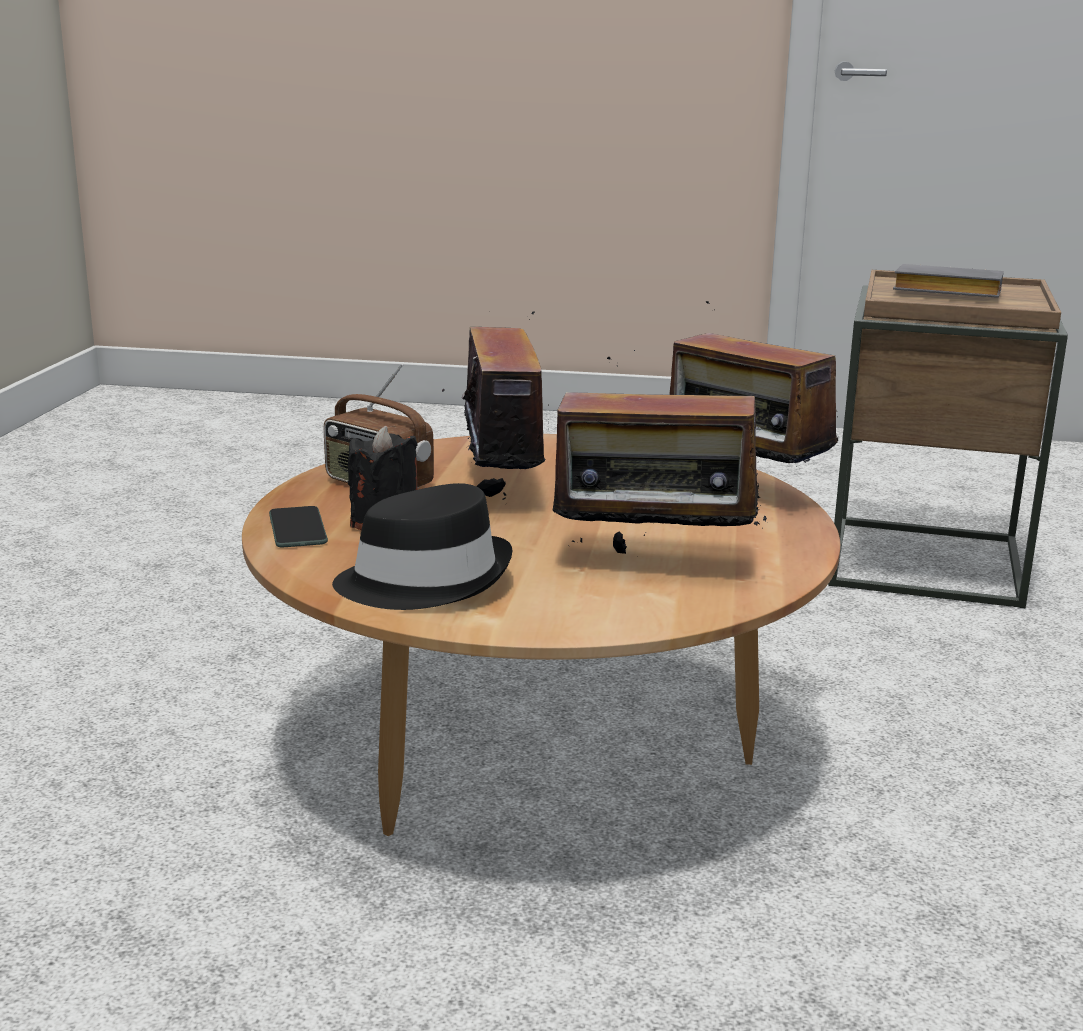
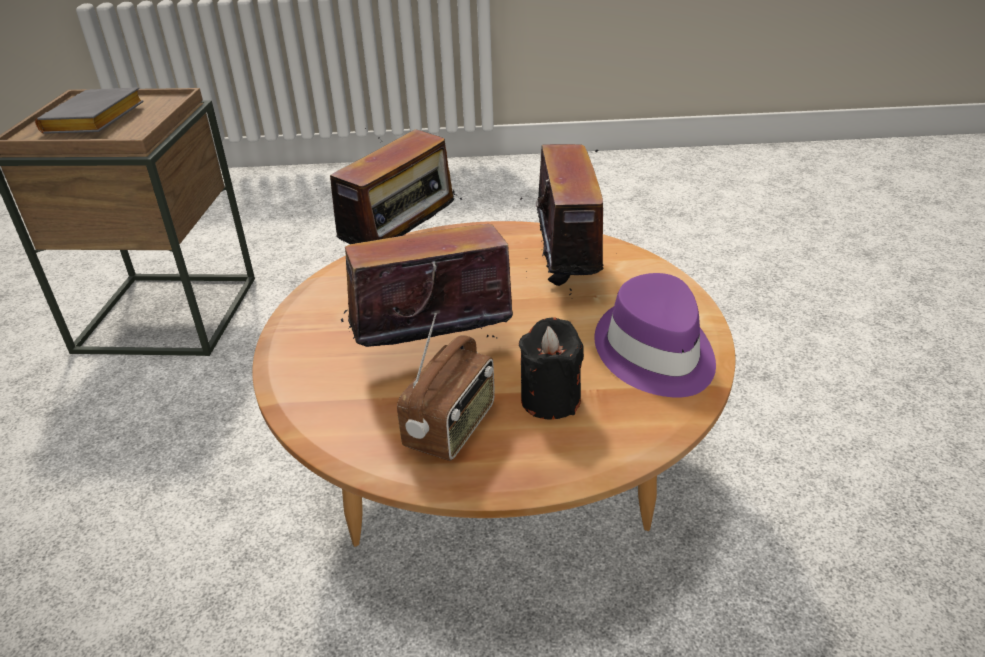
camera: 100 degrees left, 15 degrees up
phone [269,506,328,548] -> none
black hat [332,483,513,610] -> purple hat [594,273,716,398]

